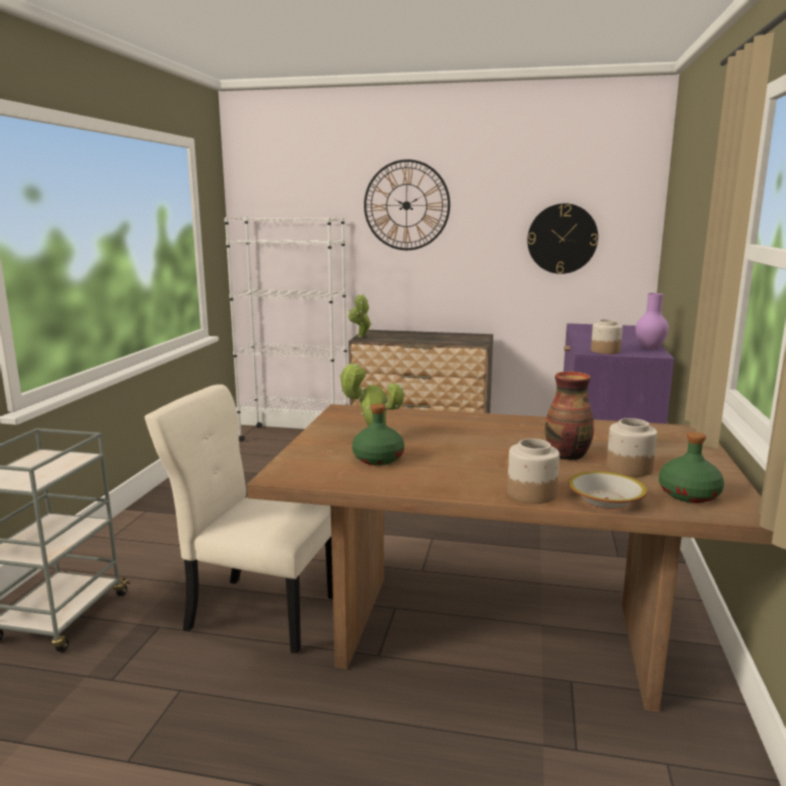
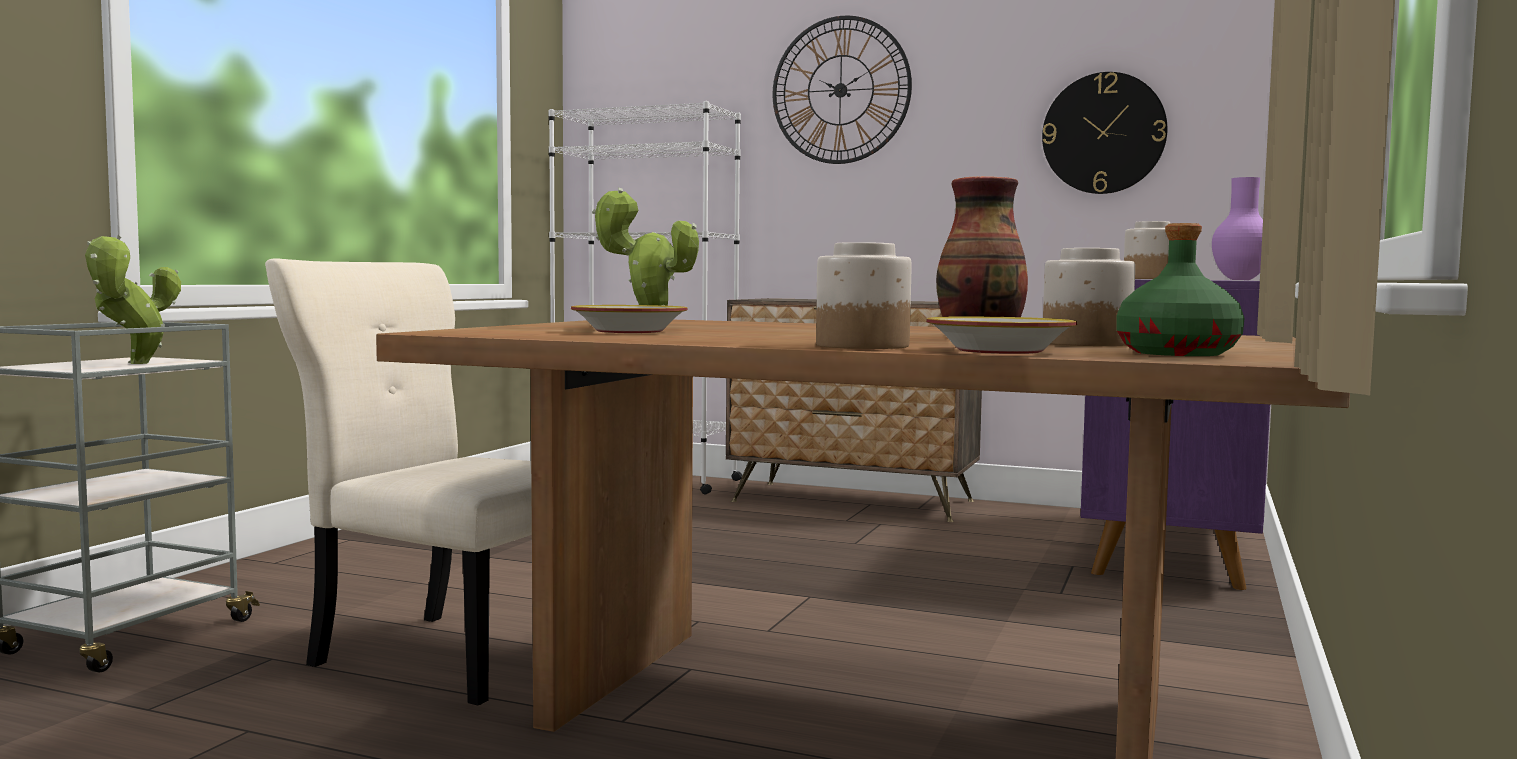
camera: 10 degrees right, 10 degrees down
potted plant [348,294,372,337] -> potted plant moved to [85,235,181,364]
green bottle [352,404,404,465] -> bowl [571,305,688,333]

